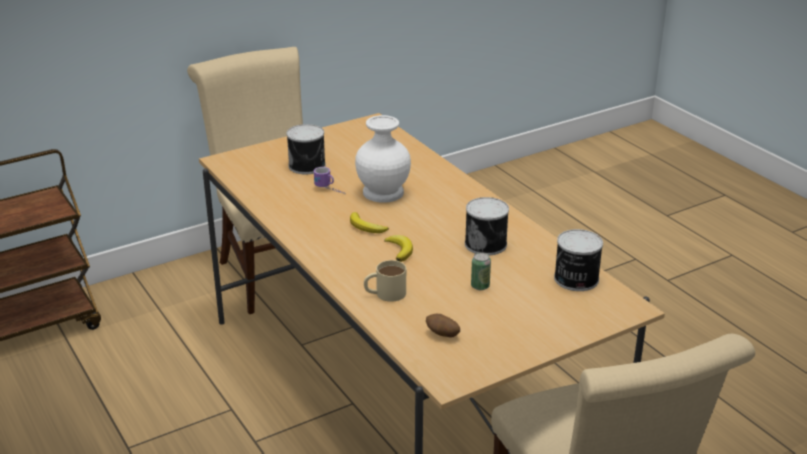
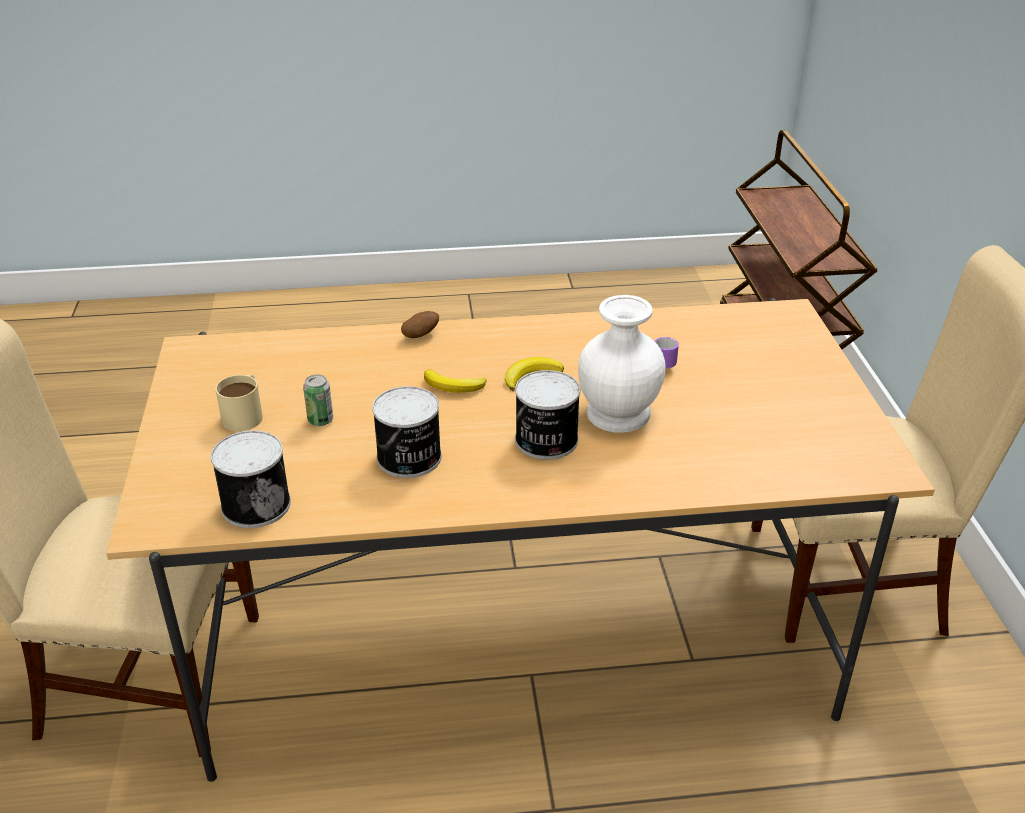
camera: 115 degrees right, 5 degrees up
can [286,124,326,174] -> can moved to [515,370,580,460]
beige mug [364,260,406,302] -> beige mug moved to [215,374,263,431]
potato [426,314,460,338] -> potato moved to [401,311,439,338]

